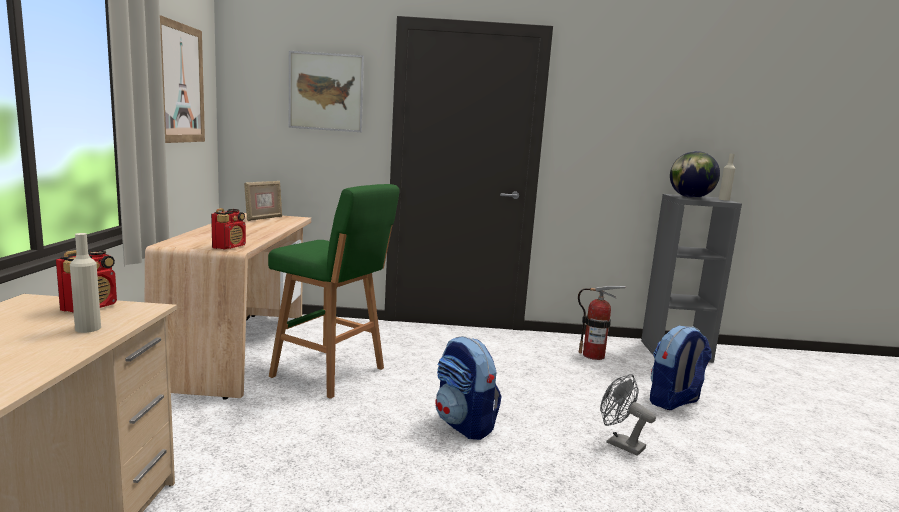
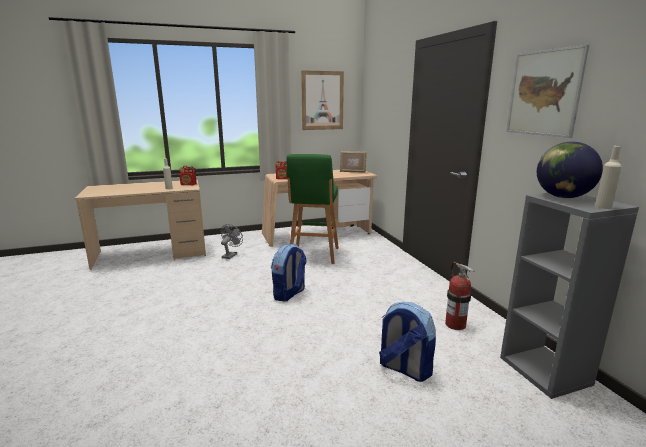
camera: 70 degrees right, 5 degrees up
picture [289,51,364,132] -> picture moved to [506,45,589,138]
grey fan [600,374,656,456] -> grey fan moved to [221,224,243,259]

